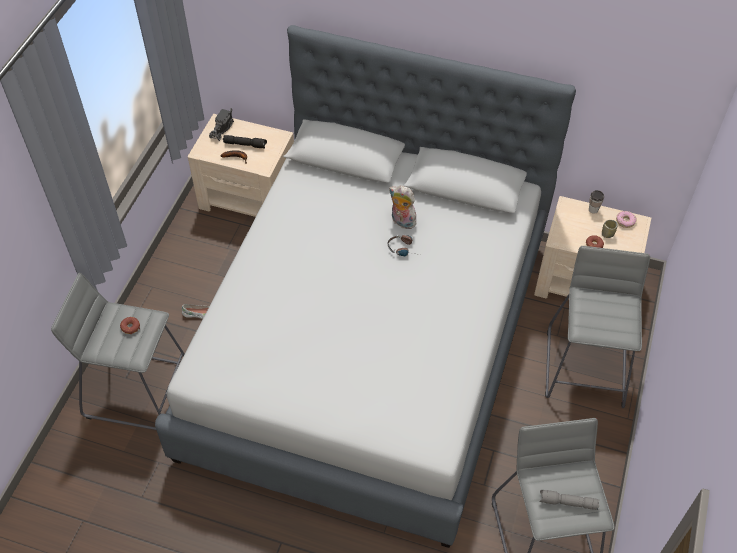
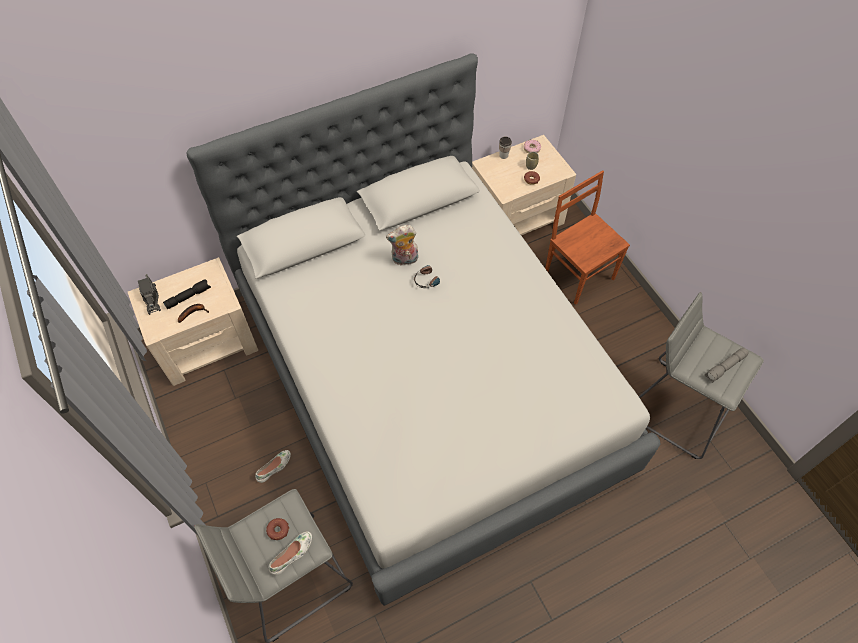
camera: 45 degrees left, 5 degrees up
grey stool [545,246,650,408] -> brown chair [545,170,630,305]
none -> white shoe [268,531,312,576]

